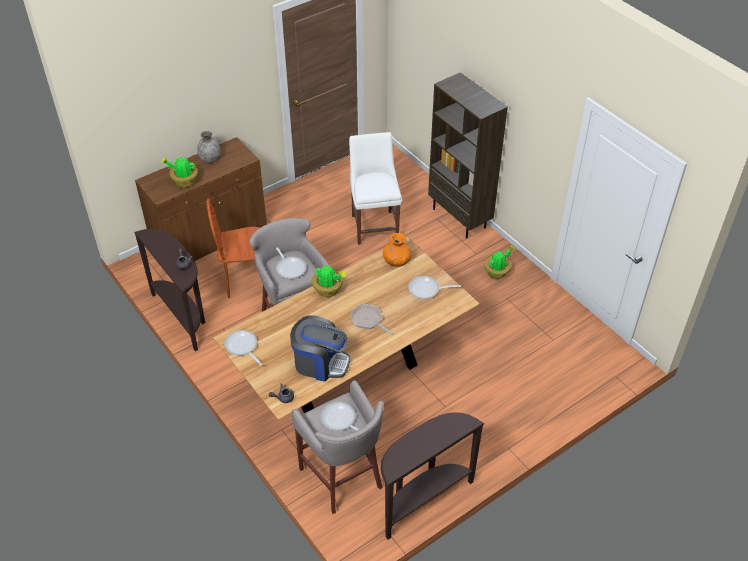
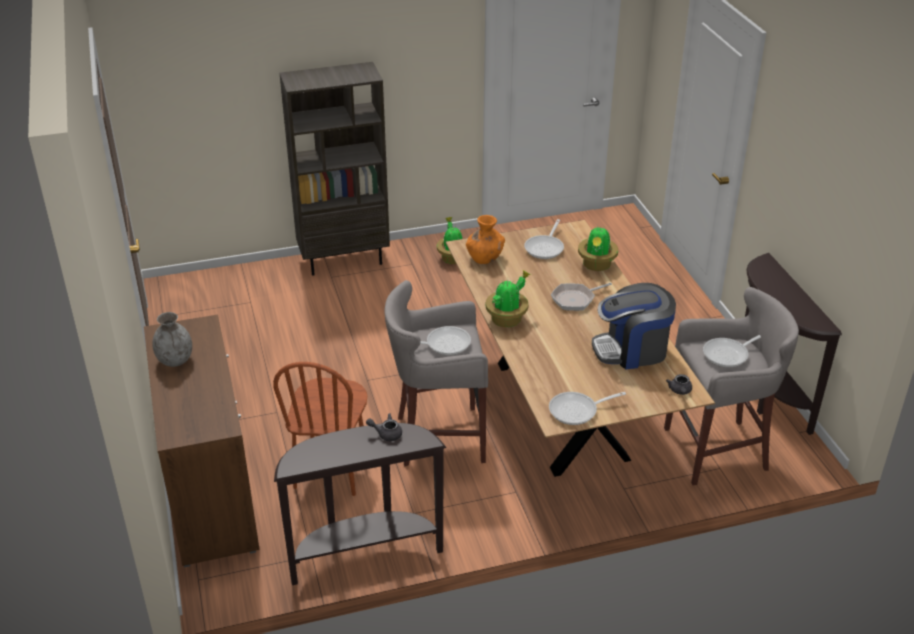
camera: 70 degrees left, 10 degrees down
potted plant [161,156,198,187] -> potted plant moved to [578,225,618,271]
coffee machine [290,315,350,382] -> coffee machine turned 135 degrees counterclockwise [592,283,676,370]
white chair [349,132,402,245] -> none

